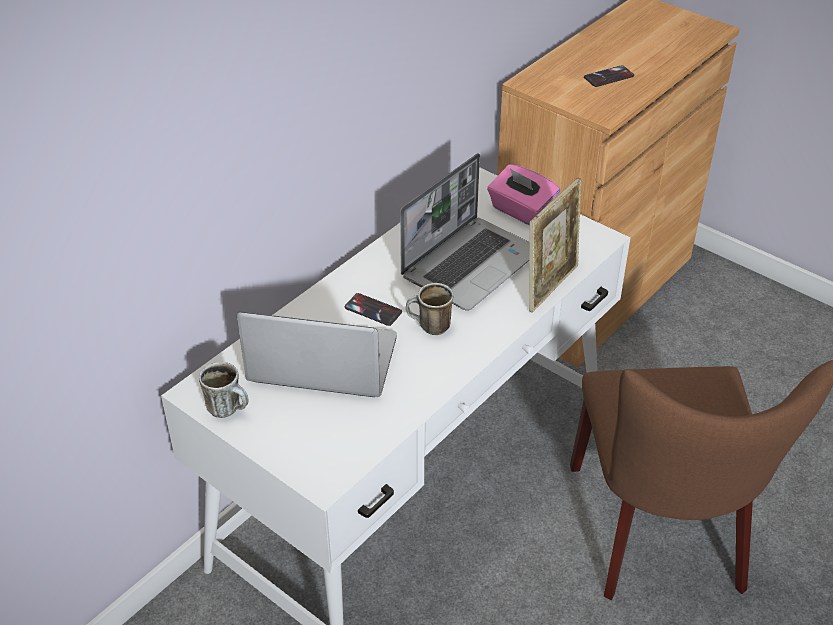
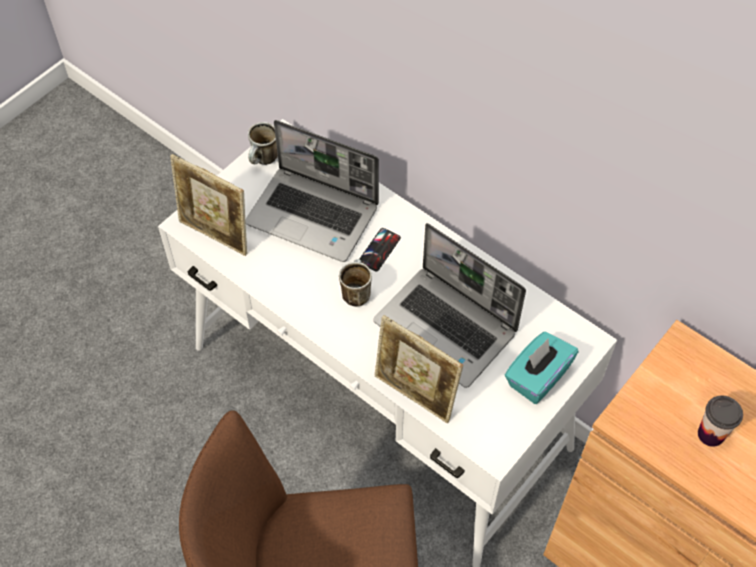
camera: 90 degrees right, 15 degrees up
laptop [237,312,397,397] -> laptop turned 105 degrees clockwise [245,120,379,262]
pink tissue box [487,164,560,225] -> turquoise tissue box [505,331,579,404]
phone [584,65,634,87] -> cup [698,395,743,447]
none -> picture frame [170,154,247,256]

